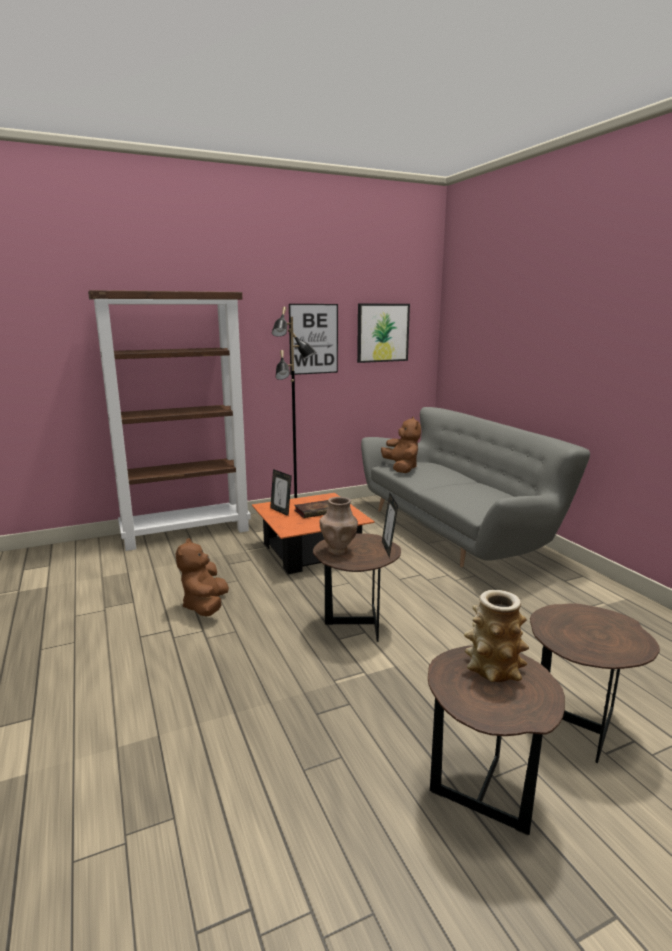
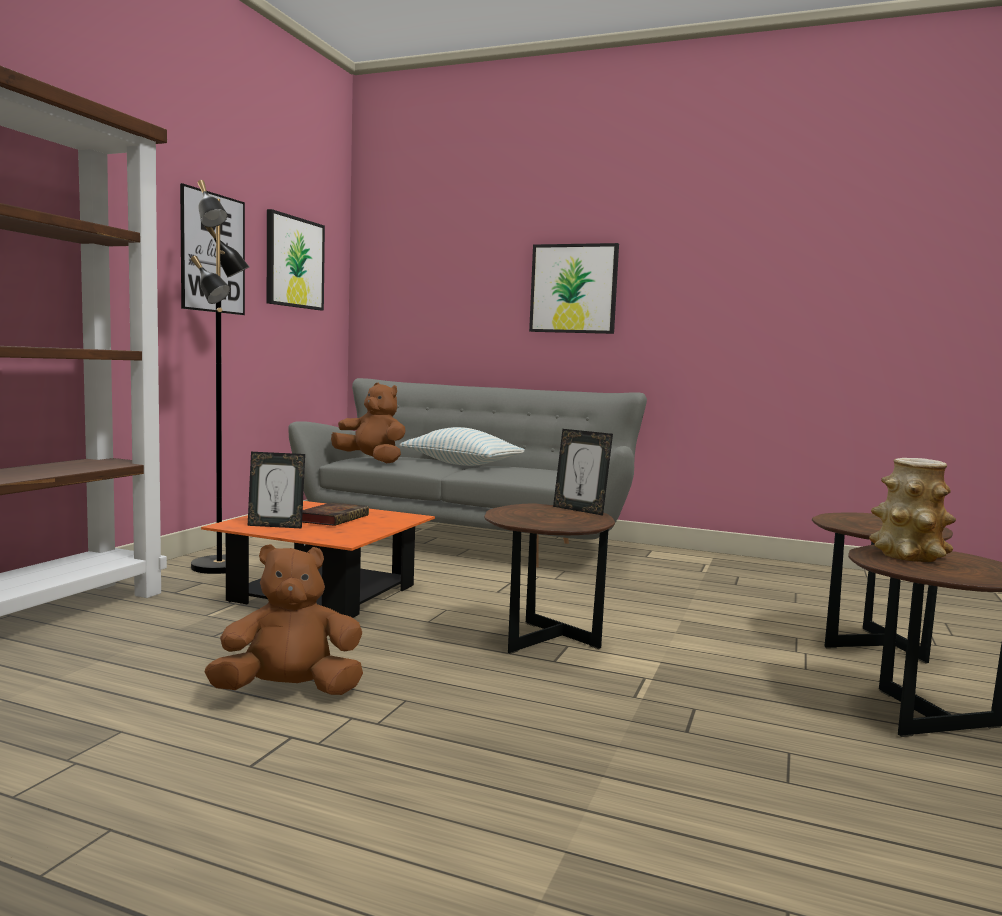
camera: 45 degrees left, 10 degrees down
brown plush toy [175,538,229,616] -> brown plush toy turned 120 degrees clockwise [205,544,363,695]
brown vase [320,497,358,556] -> none
none -> pillow [399,427,525,466]
none -> picture [529,243,619,334]

